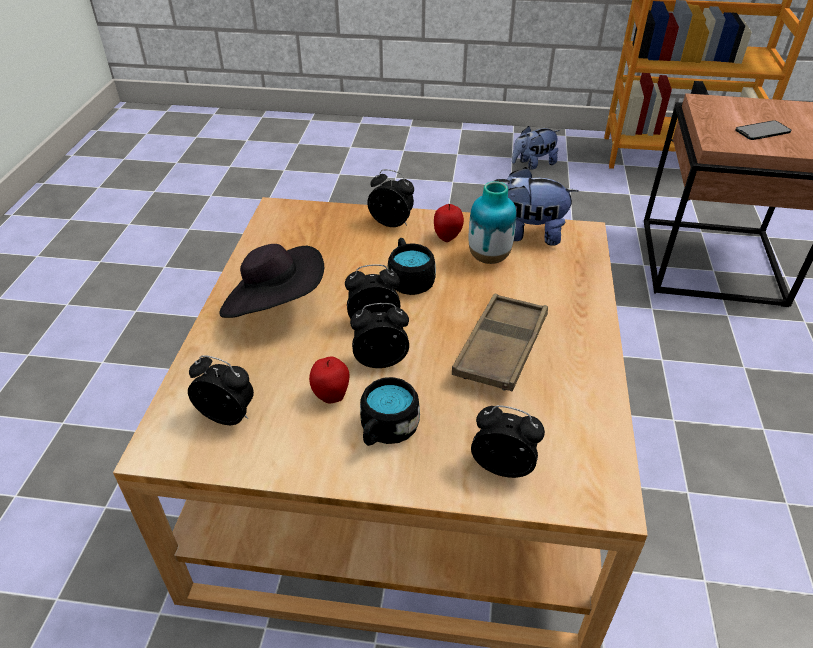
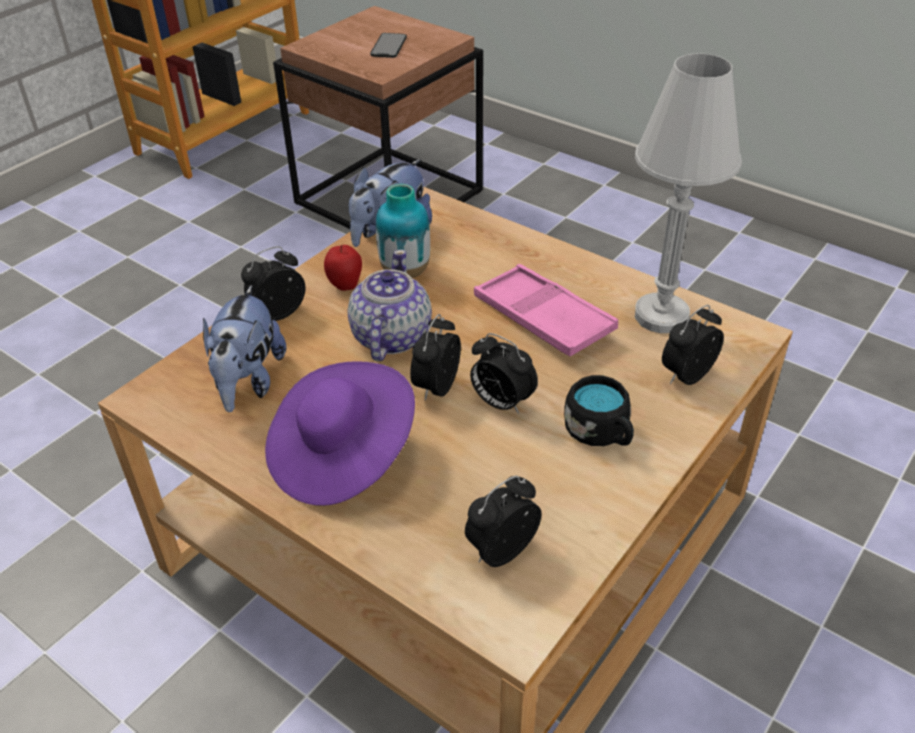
camera: 60 degrees left, 0 degrees up
black hat [219,244,324,318] -> purple hat [265,361,415,506]
apple [309,357,349,404] -> none
alarm clock [350,303,409,368] -> alarm clock turned 75 degrees counterclockwise [470,333,538,414]
black mug [388,238,436,295] -> teapot [347,249,432,361]
brown tray [452,294,548,392] -> pink tray [474,264,618,356]
plush toy [512,126,560,170] -> plush toy moved to [203,285,286,412]
none -> white table lamp [635,53,742,333]

